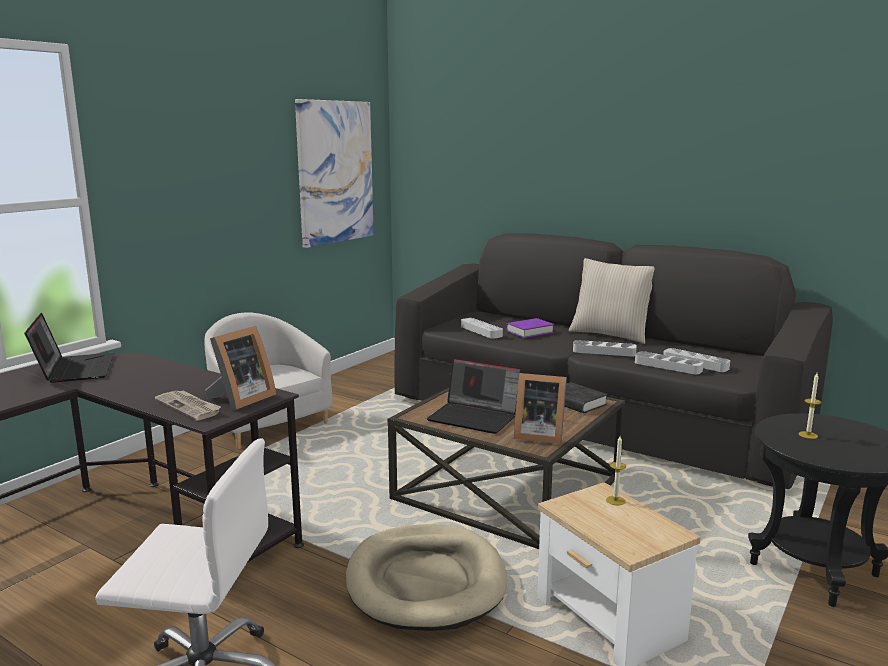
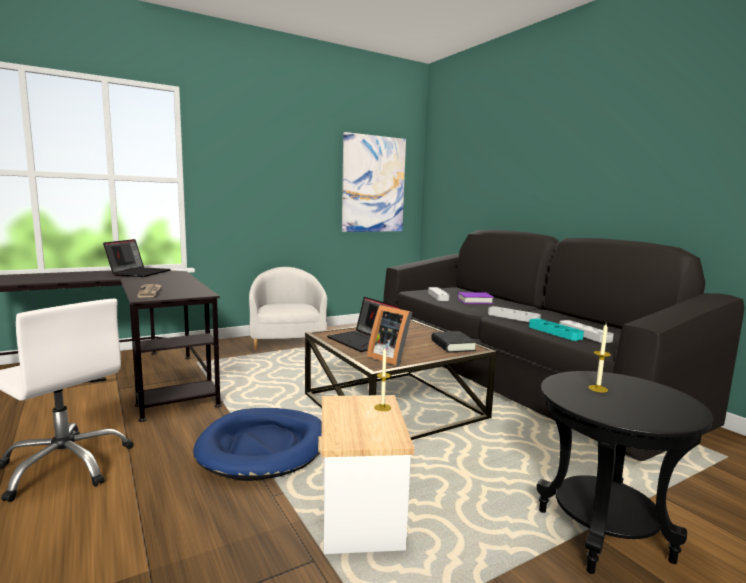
camera: 25 degrees right, 5 degrees down
picture frame [205,326,276,410] -> none
beige dog bed [346,524,508,631] -> blue dog bed [193,408,322,481]
beige pillow [569,258,655,344] -> none
grey tray [635,351,703,374] -> turquoise tray [529,318,584,341]

